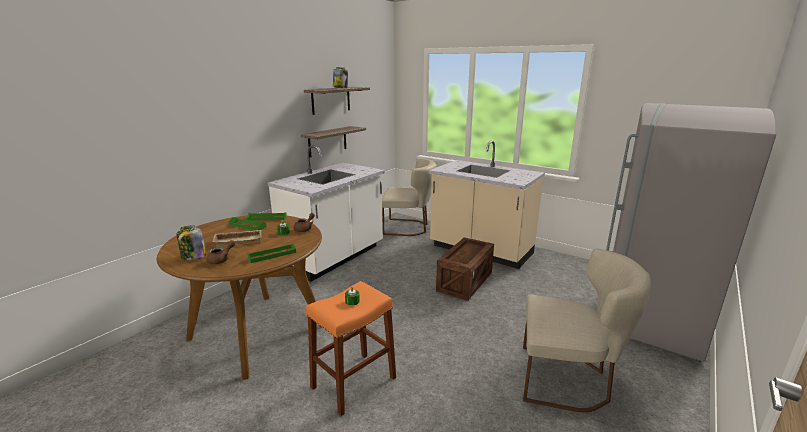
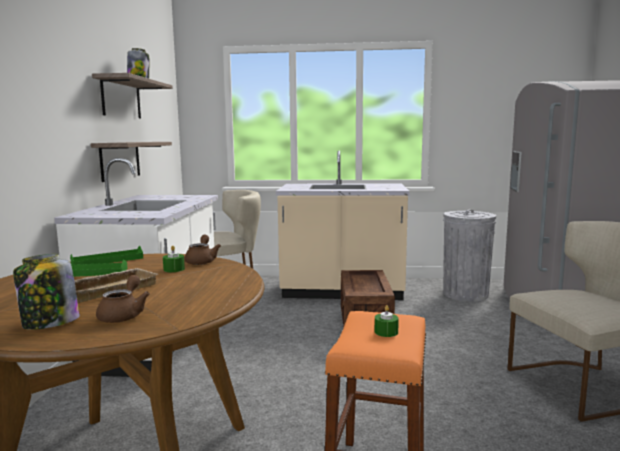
camera: 30 degrees left, 10 degrees down
green tray [247,243,296,263] -> none
none -> grey trash can [443,210,496,301]

